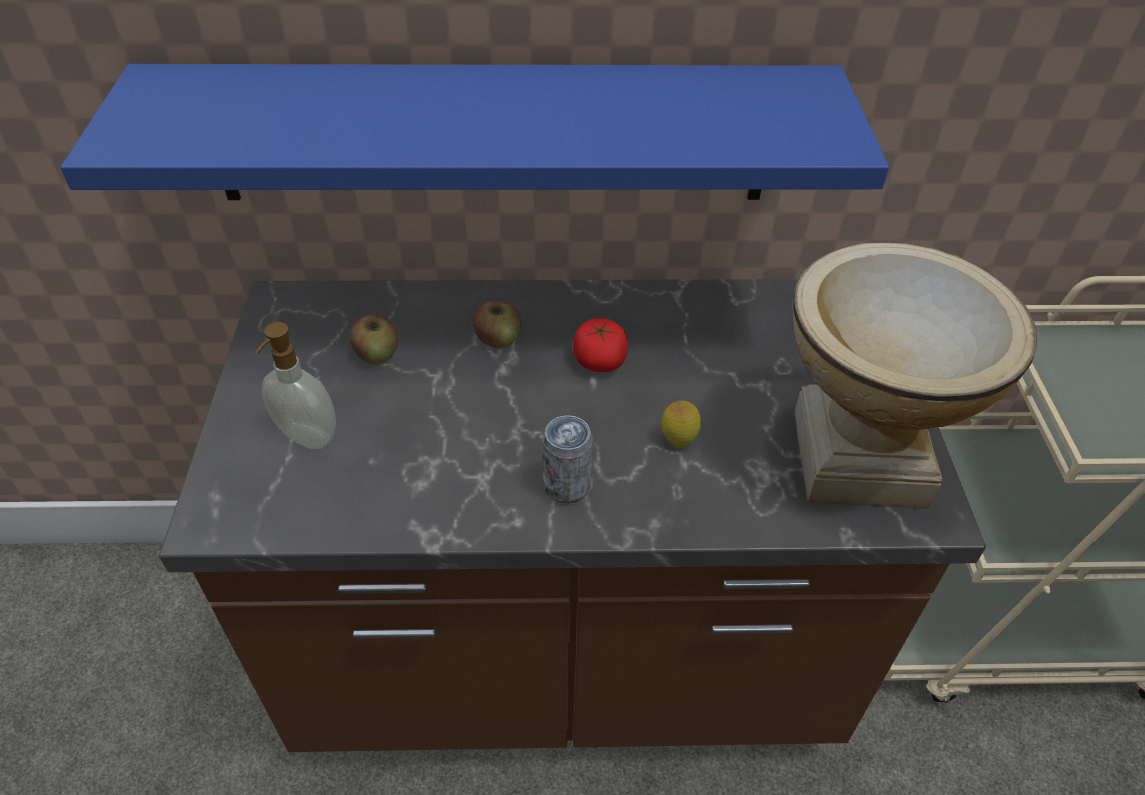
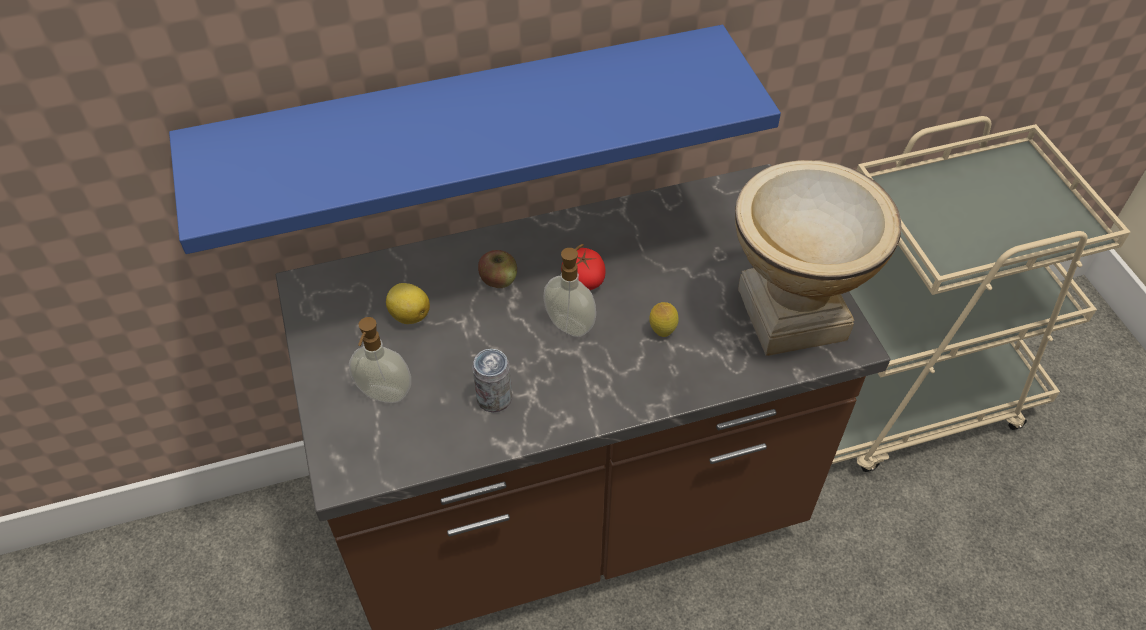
camera: 15 degrees left, 5 degrees up
apple [350,315,398,365] -> lemon [386,283,430,324]
can [542,415,593,504] -> can moved to [472,349,512,413]
none -> soap dispenser [543,244,596,337]

